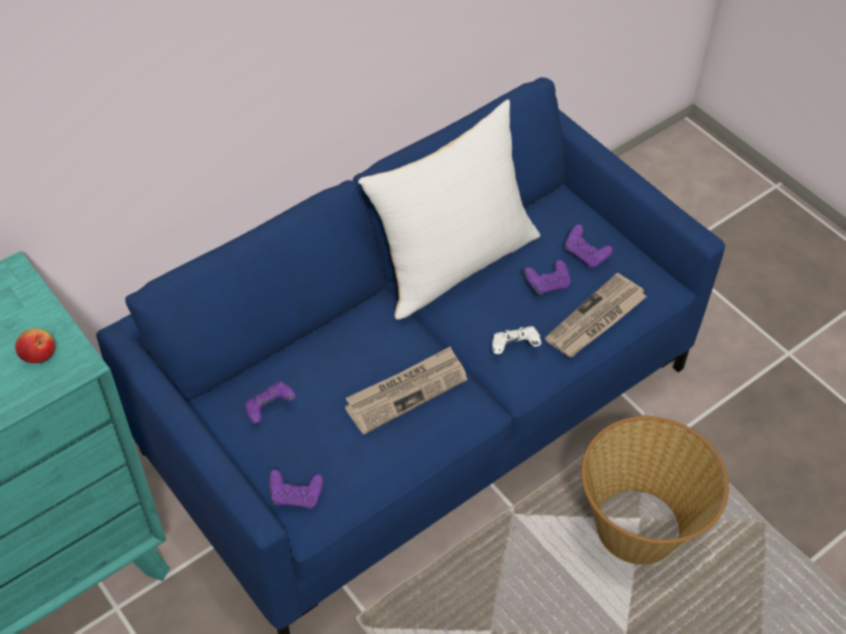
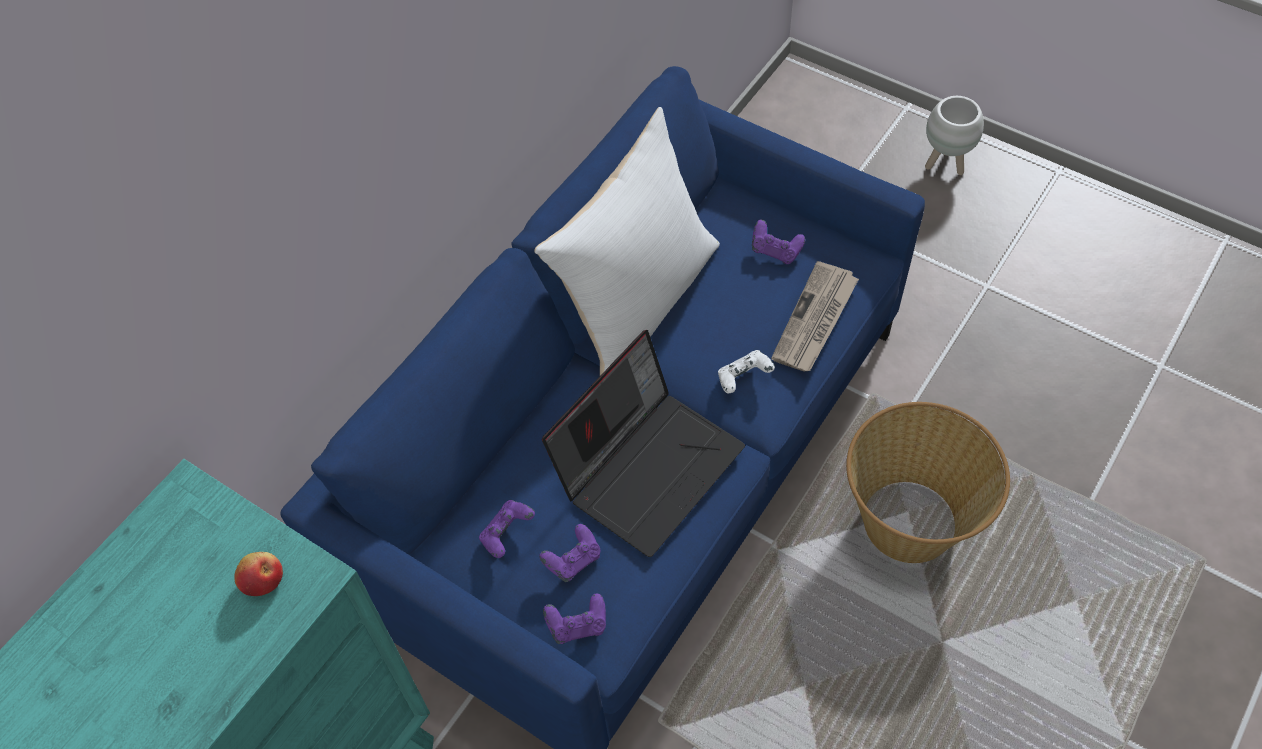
camera: 15 degrees left, 5 degrees up
newspaper [345,346,467,435] -> laptop [542,330,745,557]
purple game controller [524,260,571,295] -> purple game controller moved to [539,524,600,582]
none -> white planter [925,96,984,175]

